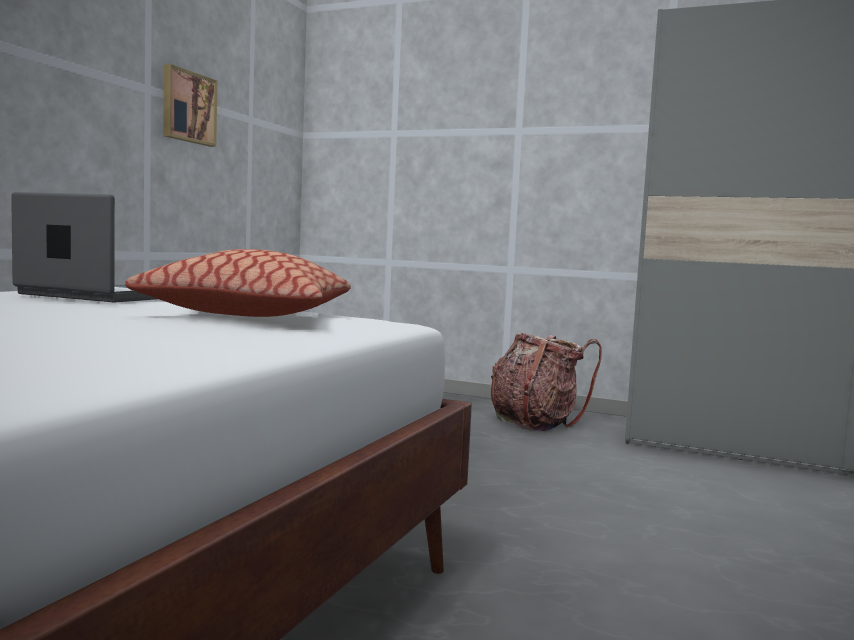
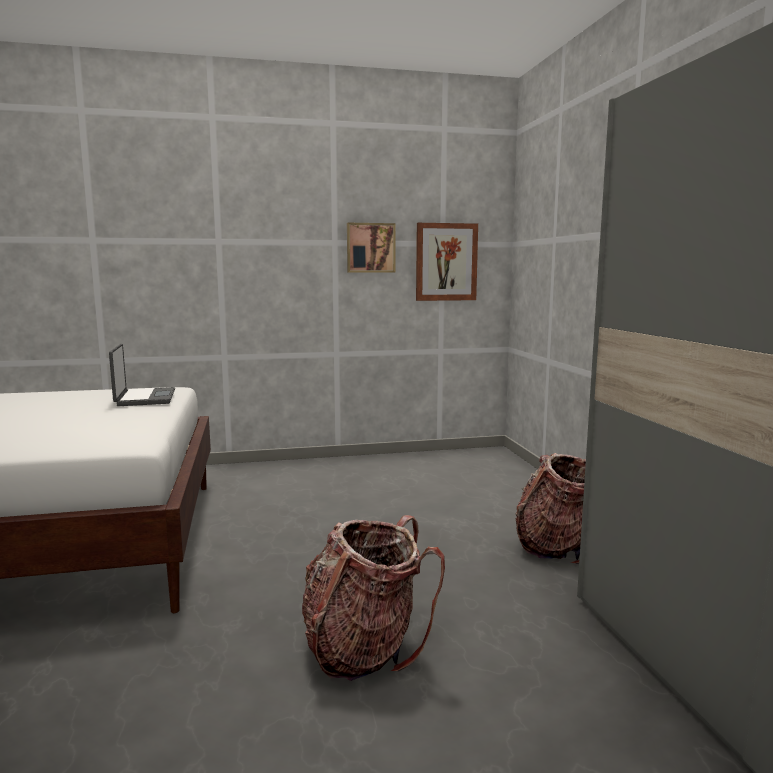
camera: 55 degrees right, 5 degrees up
pillow [125,249,351,317] -> none
none -> backpack [302,515,445,681]
none -> picture [416,223,478,301]

